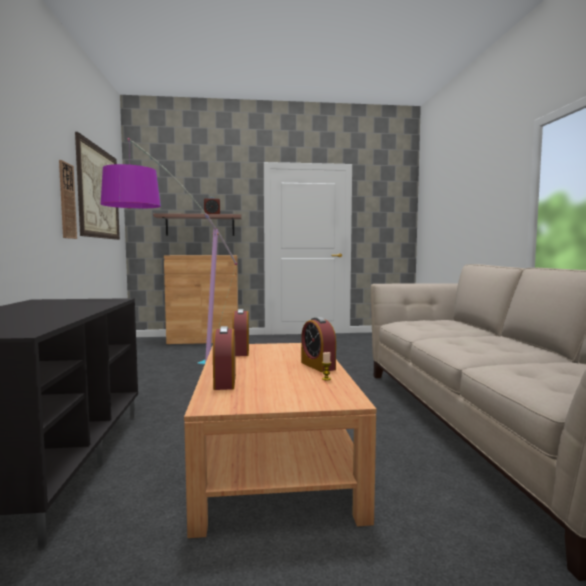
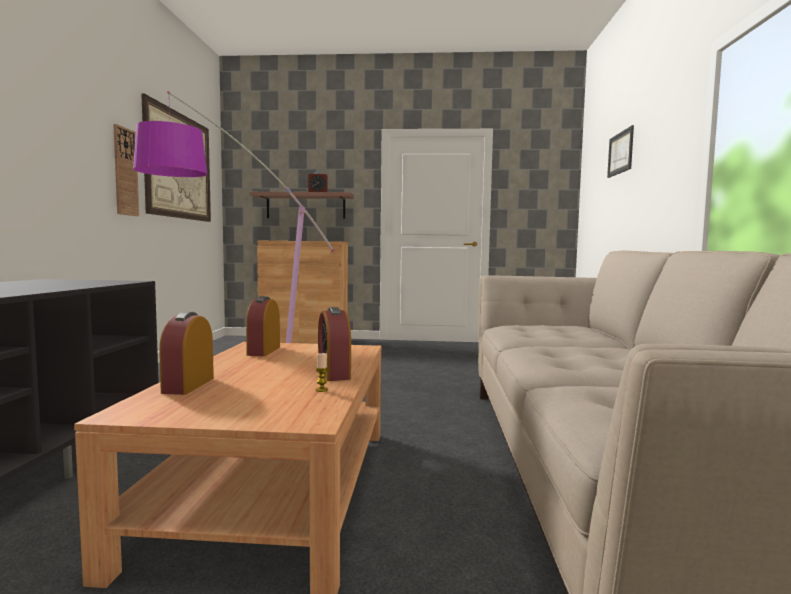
camera: 10 degrees right, 0 degrees up
none -> picture [607,125,634,178]

